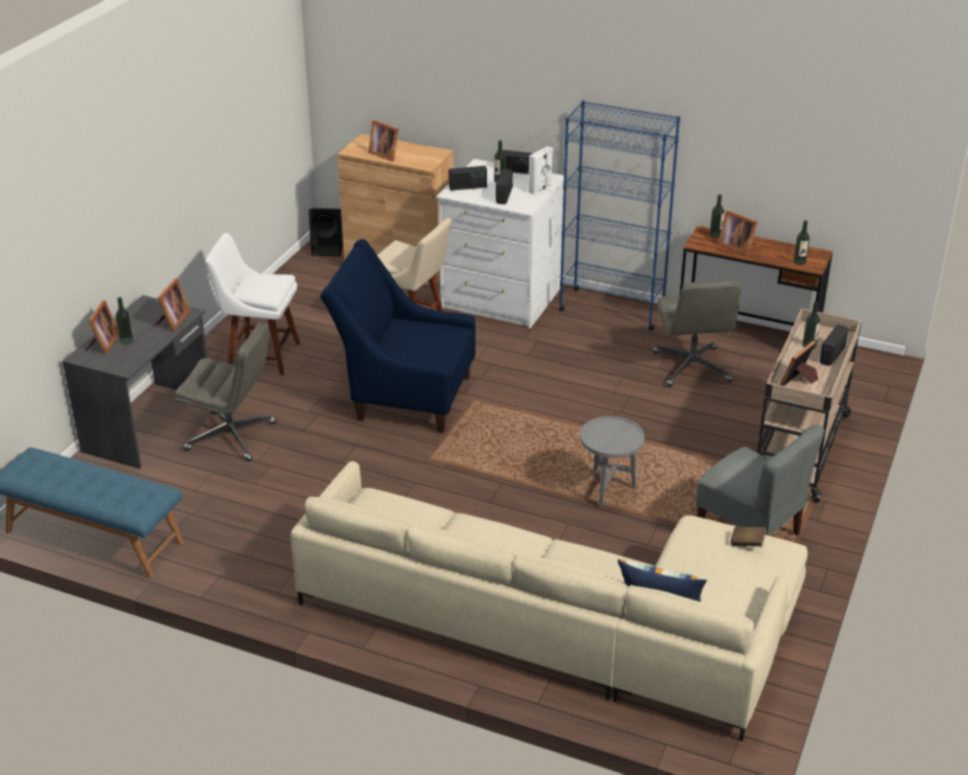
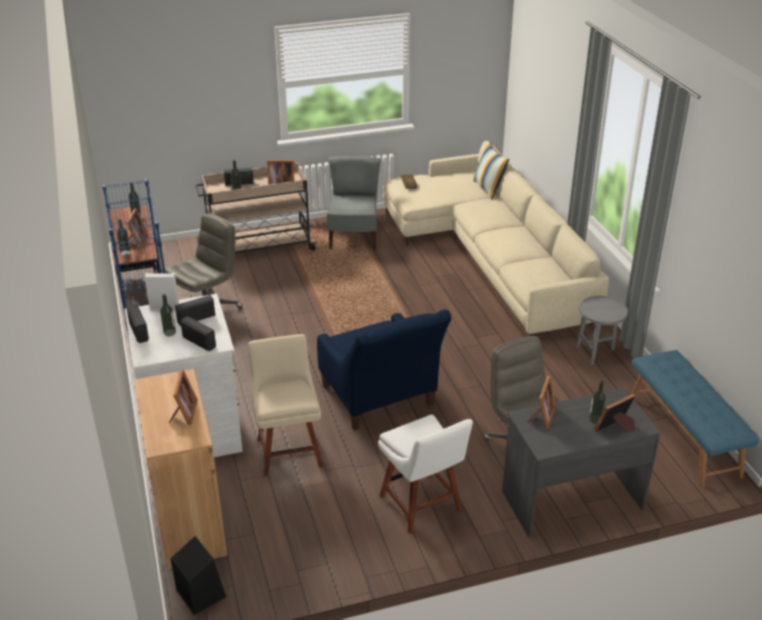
camera: 130 degrees left, 0 degrees up
picture frame [155,278,190,331] -> picture frame turned 135 degrees clockwise [528,376,556,429]
grey side table [580,416,645,508] -> grey side table moved to [576,296,628,365]

